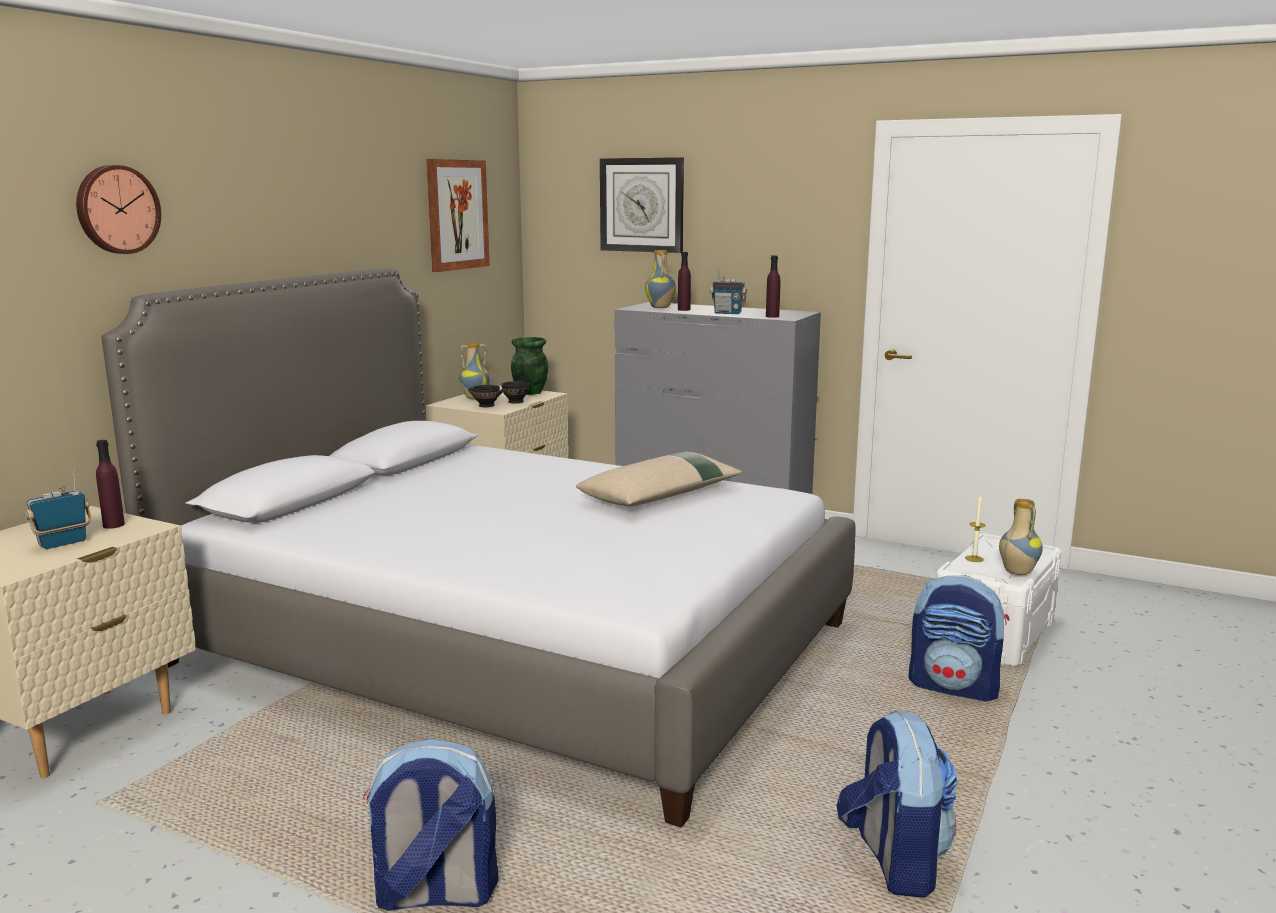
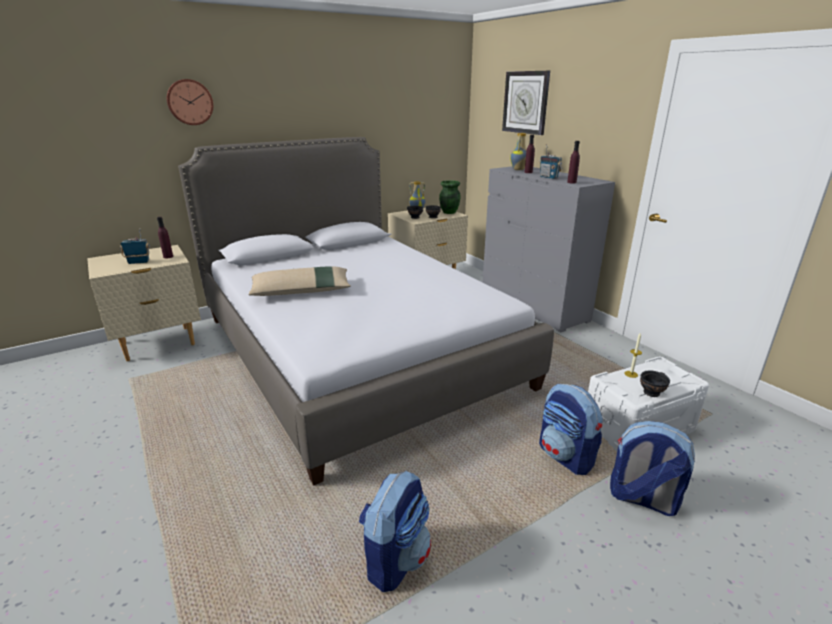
camera: 30 degrees right, 10 degrees up
backpack [363,739,499,911] -> backpack moved to [610,421,695,516]
picture [426,159,490,272] -> none
beige pillow [576,452,742,506] -> beige pillow moved to [248,266,351,296]
vase [999,498,1043,575] -> black bowl [640,370,670,397]

